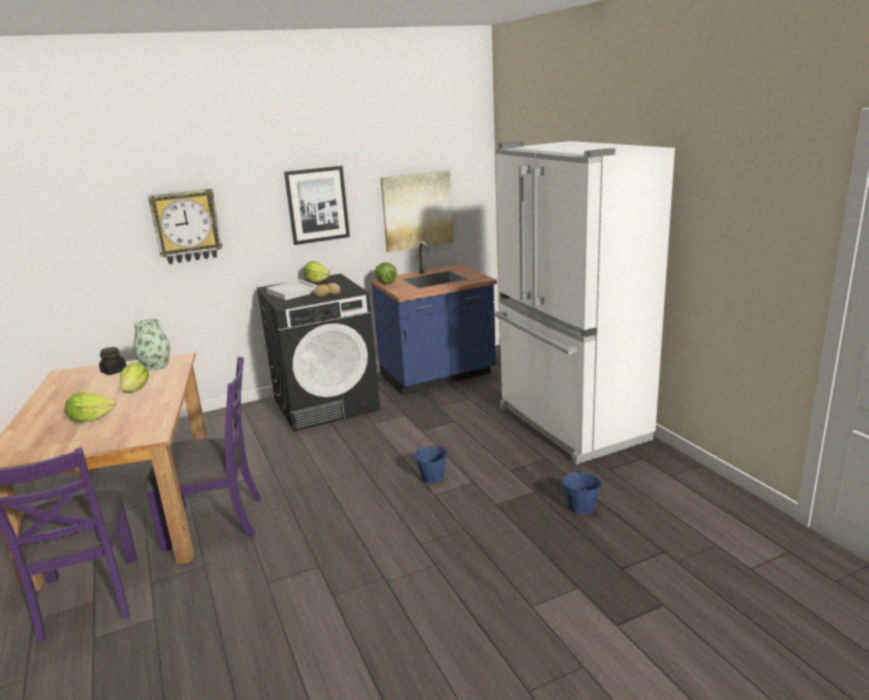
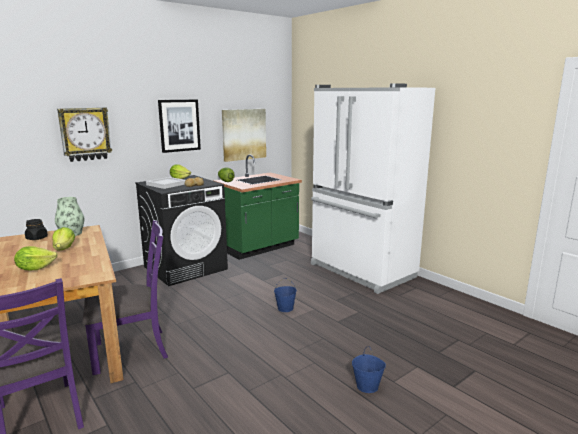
camera: 15 degrees left, 5 degrees down
blue counter [370,241,497,395] -> green counter [213,155,302,260]
blue bucket [562,462,602,514] -> blue bucket moved to [352,346,386,393]

